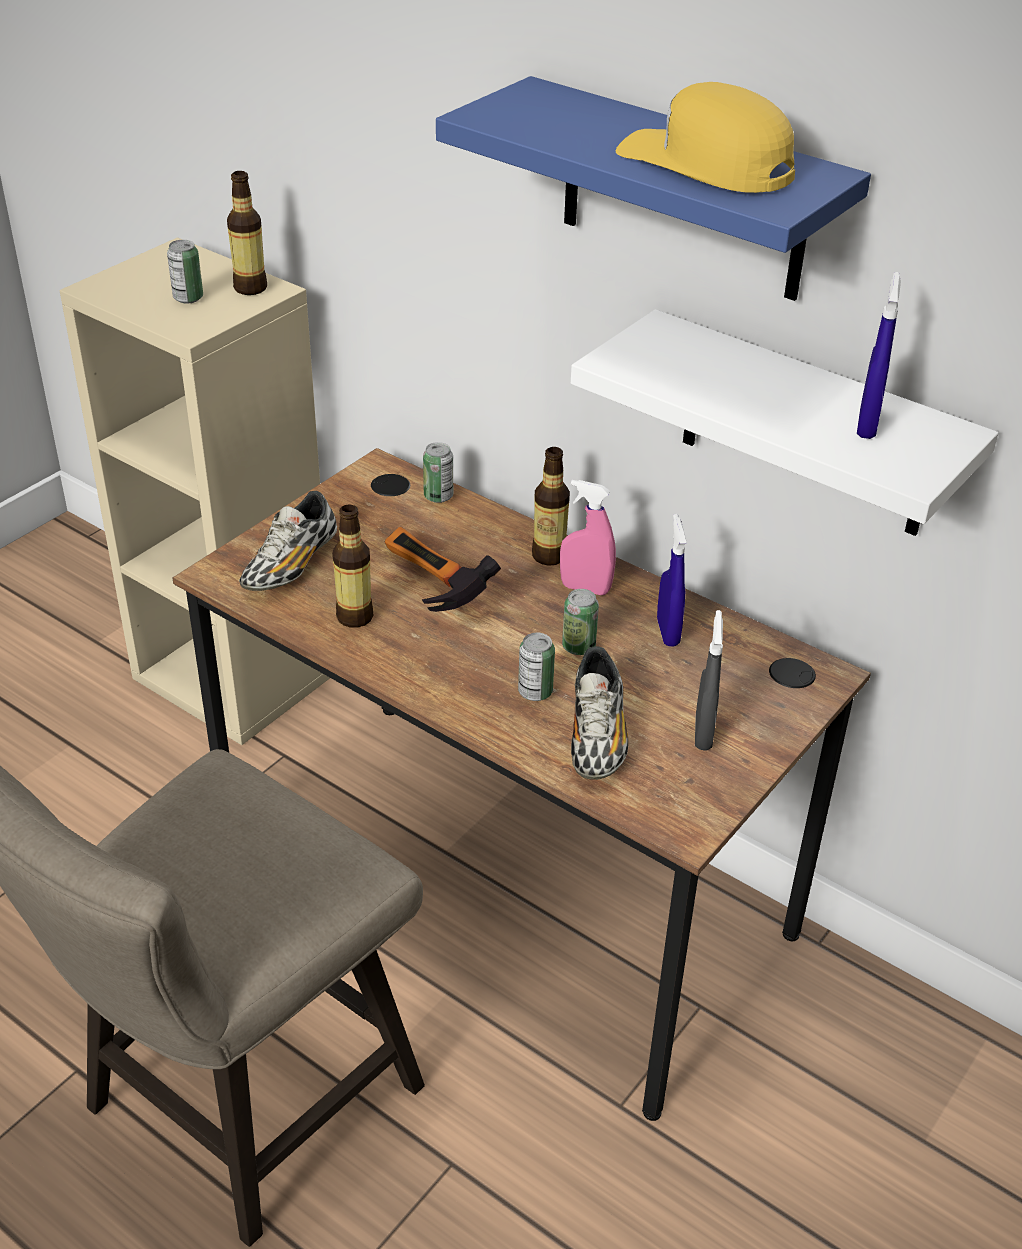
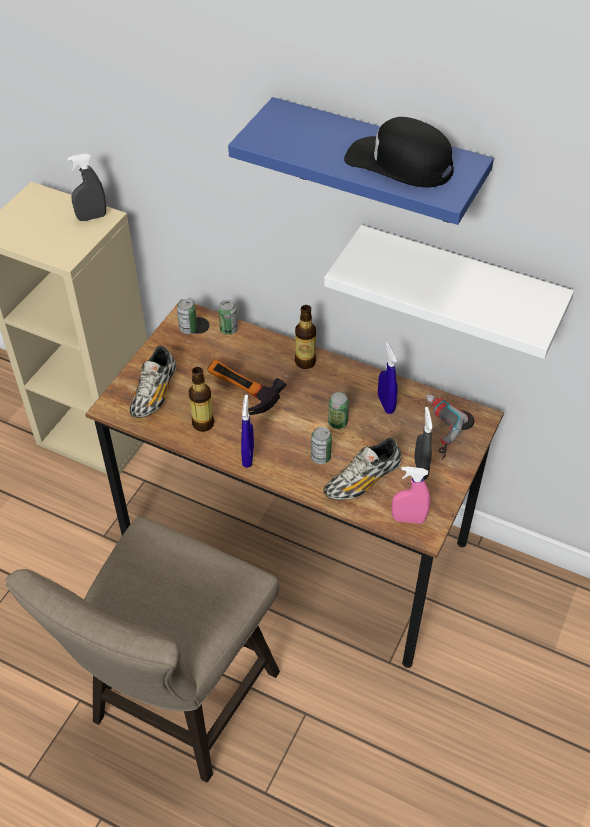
camera: 10 degrees left, 10 degrees up
can [167,240,203,304] -> can moved to [177,299,197,334]
bottle [227,171,267,295] -> grey spray bottle [67,153,106,221]
pink spray bottle [560,480,616,595] -> pink spray bottle moved to [391,467,431,524]
shoe [571,646,628,780] -> shoe turned 60 degrees clockwise [324,437,401,500]
yellow cap [616,82,795,193] -> black cap [344,117,454,188]
blue spray bottle [857,272,901,439] -> blue spray bottle moved to [241,395,254,468]
none -> power drill [426,394,469,460]

